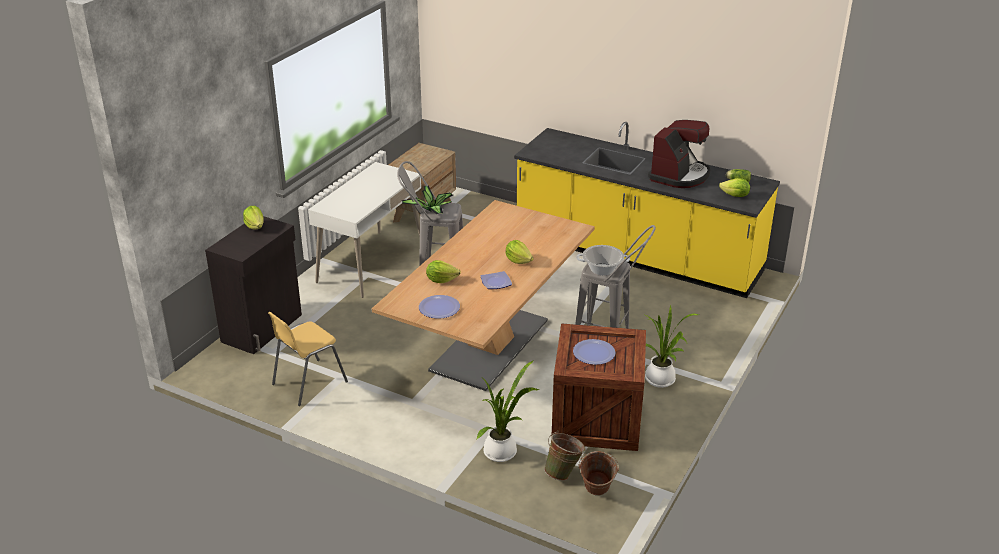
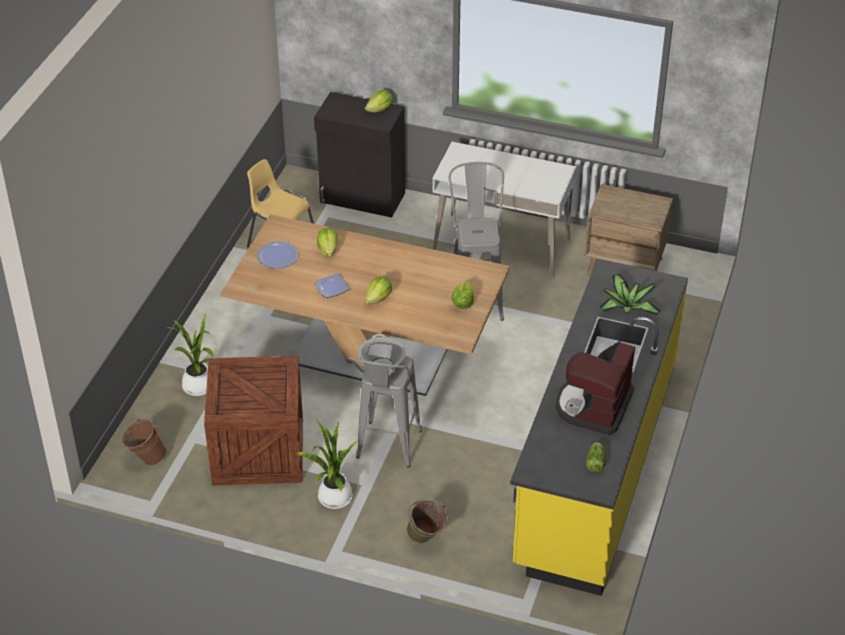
camera: 80 degrees right, 10 degrees up
potted plant [402,185,453,214] -> potted plant moved to [600,274,661,315]
green bucket [544,430,586,481] -> green bucket moved to [407,499,448,543]
plate [573,339,615,365] -> none
coffee machine [648,120,710,188] -> coffee machine turned 90 degrees clockwise [556,341,635,435]
lettuce [719,178,750,197] -> lettuce moved to [451,280,474,309]

